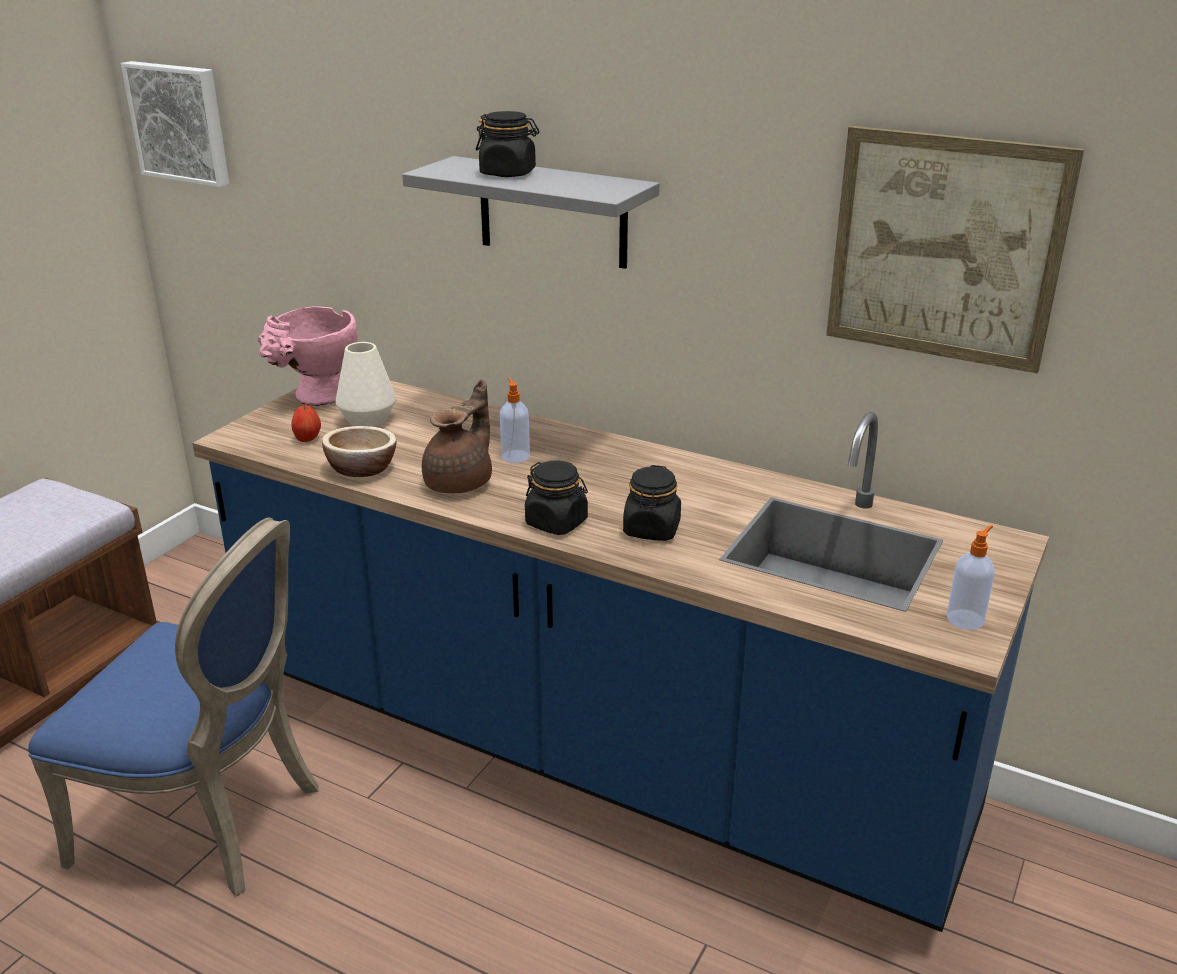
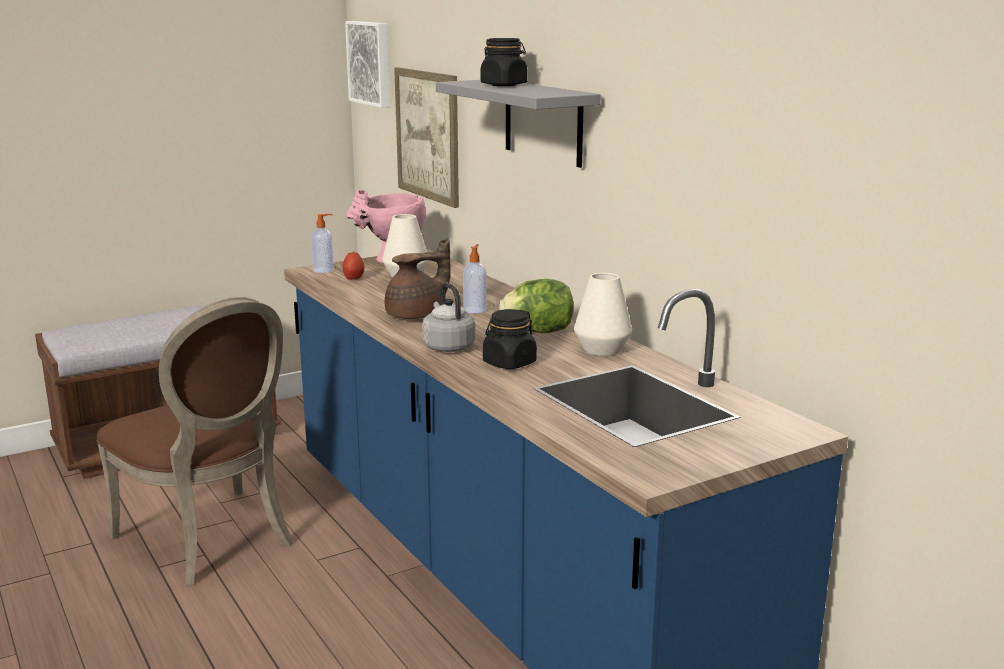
camera: 30 degrees right, 10 degrees down
blue chair [28,517,319,897] -> brown chair [96,297,294,586]
bowl [322,426,396,477] -> none
black jar [525,460,588,535] -> grey kettle [422,283,475,352]
picture [826,126,1084,373] -> picture moved to [394,67,459,208]
soap dispenser [947,525,995,630] -> soap dispenser moved to [311,214,334,273]
none -> lettuce [499,279,573,333]
none -> white vase [574,273,632,356]

